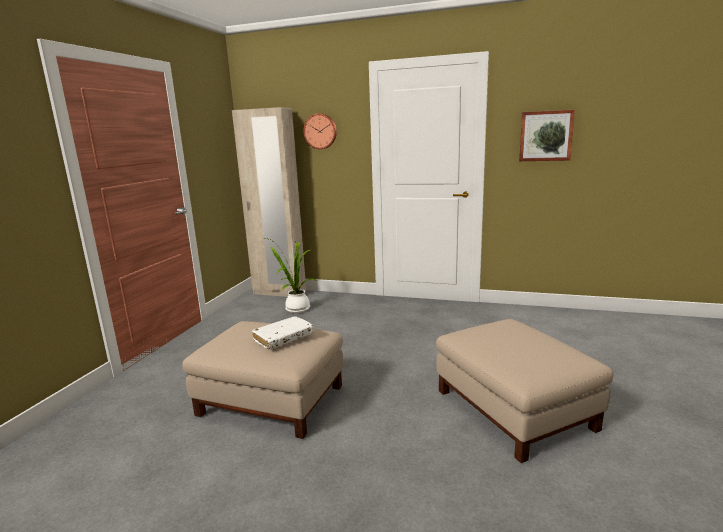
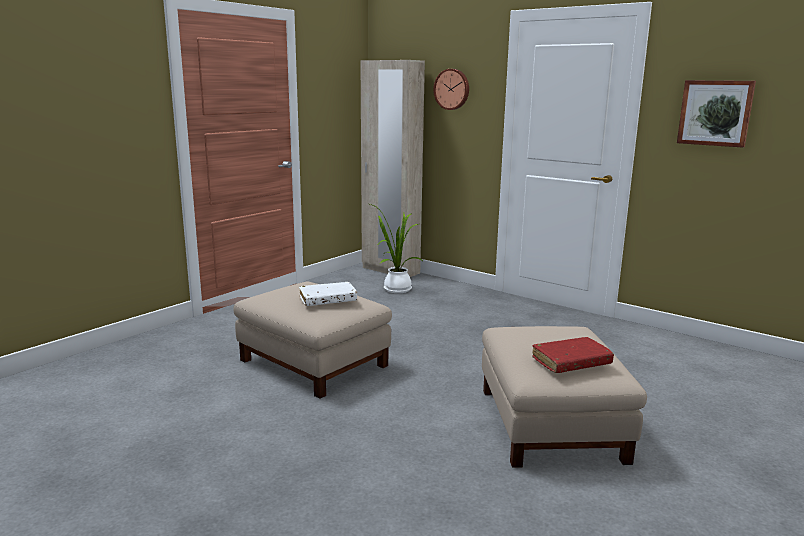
camera: 20 degrees right, 0 degrees up
none -> red book [532,337,614,373]

